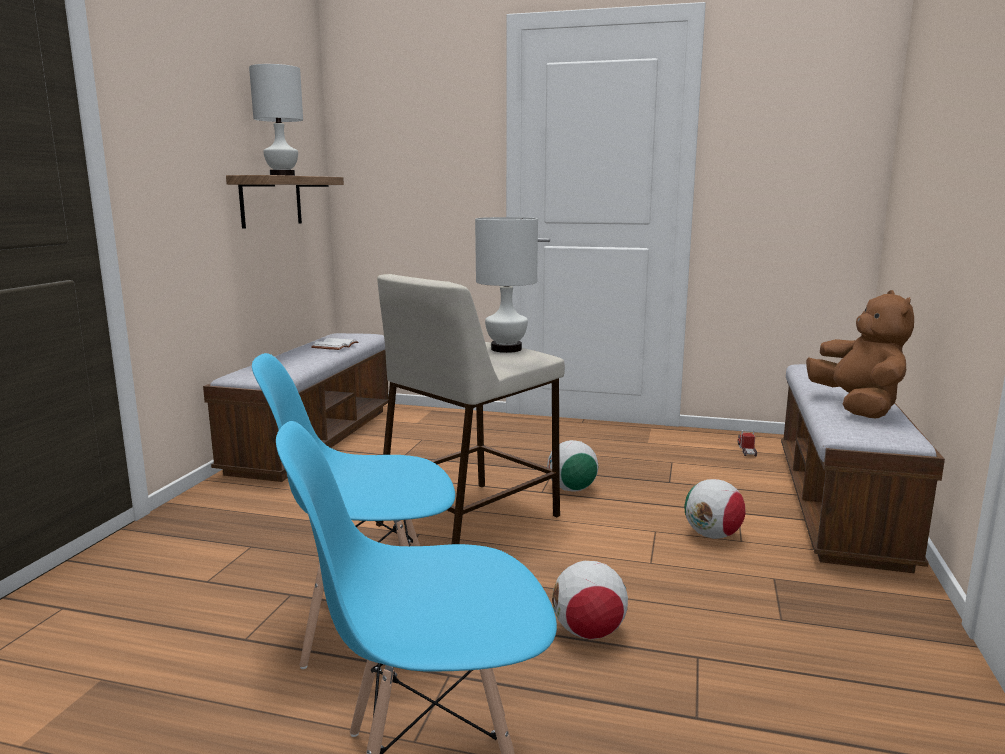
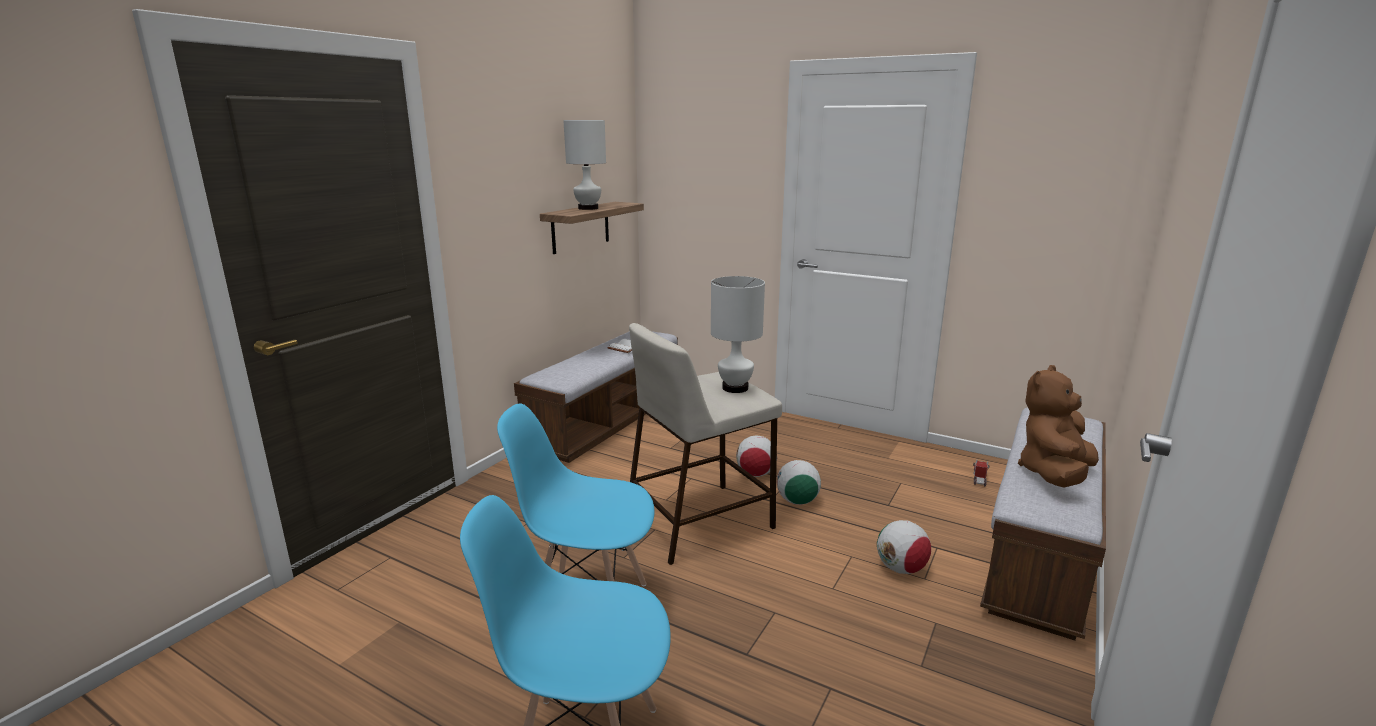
camera: 15 degrees right, 5 degrees up
football [552,561,628,639] -> football moved to [736,435,771,477]
brown plush toy [806,290,914,418] -> brown plush toy turned 150 degrees counterclockwise [1018,365,1099,488]

